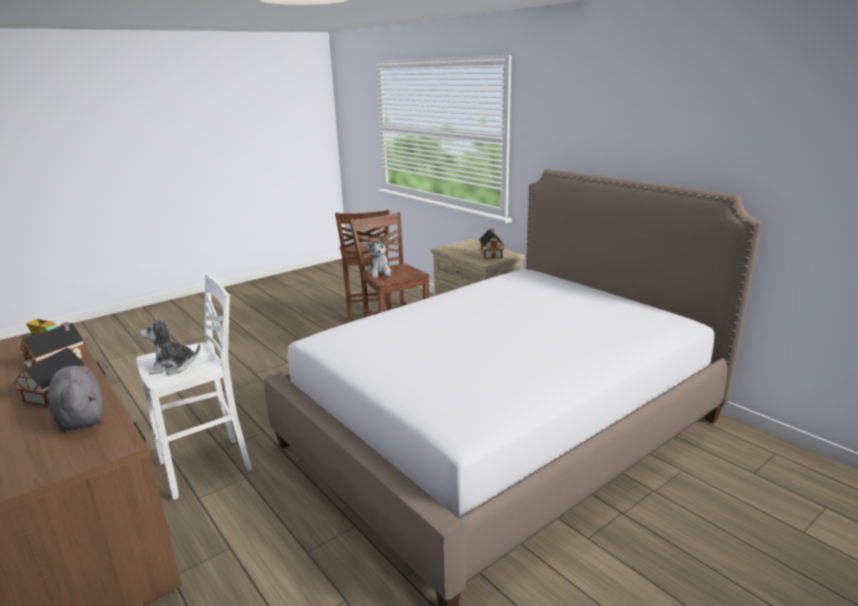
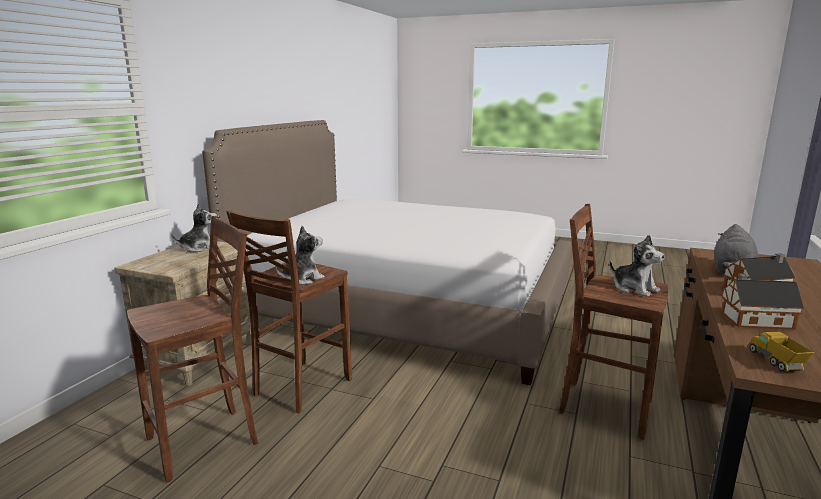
camera: 120 degrees left, 5 degrees down
white stool [137,274,252,500] -> brown stool [559,204,668,440]
toy house [479,228,505,259] -> plush toy [171,203,217,252]

